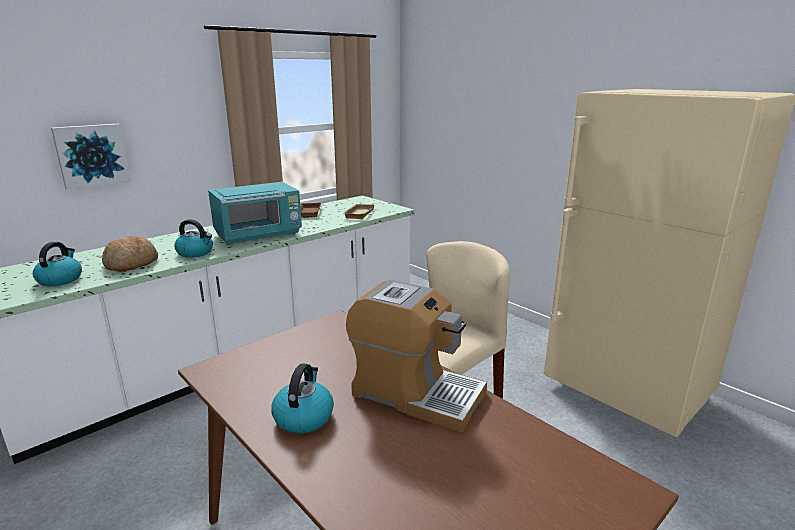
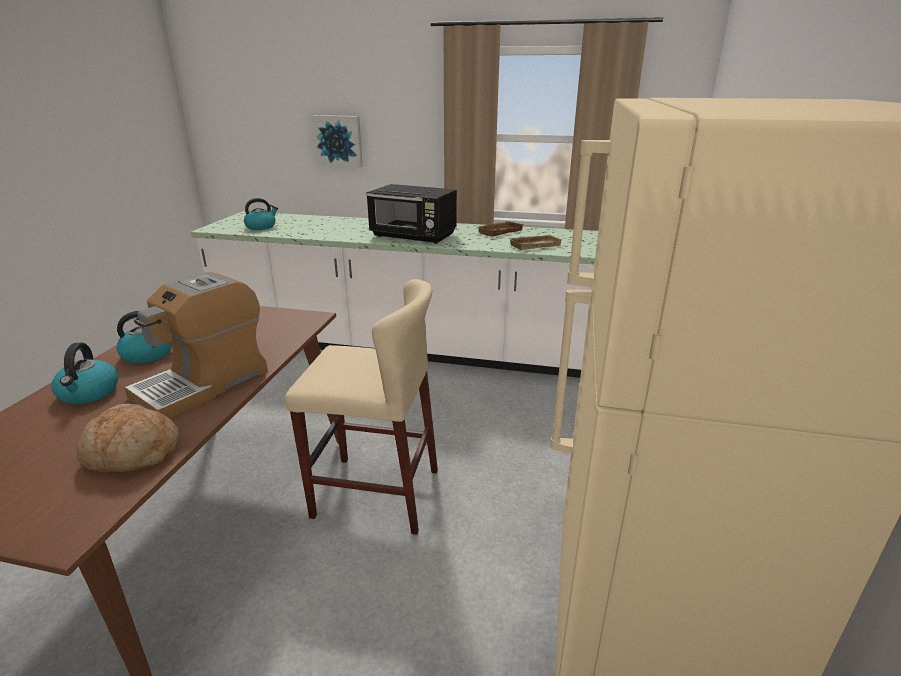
camera: 55 degrees right, 5 degrees up
bread [102,236,158,272] -> bread moved to [76,403,180,472]
kettle [174,219,213,258] -> kettle moved to [51,343,118,405]
turquoise microwave [208,182,302,245] -> black microwave [366,184,457,244]
coffee machine [346,280,487,433] -> coffee machine turned 45 degrees clockwise [124,272,268,418]

